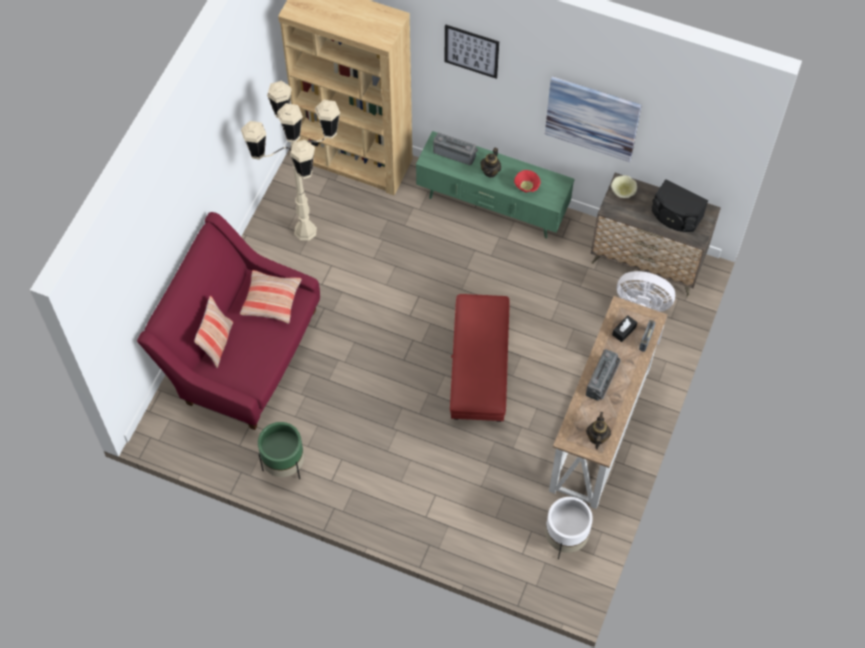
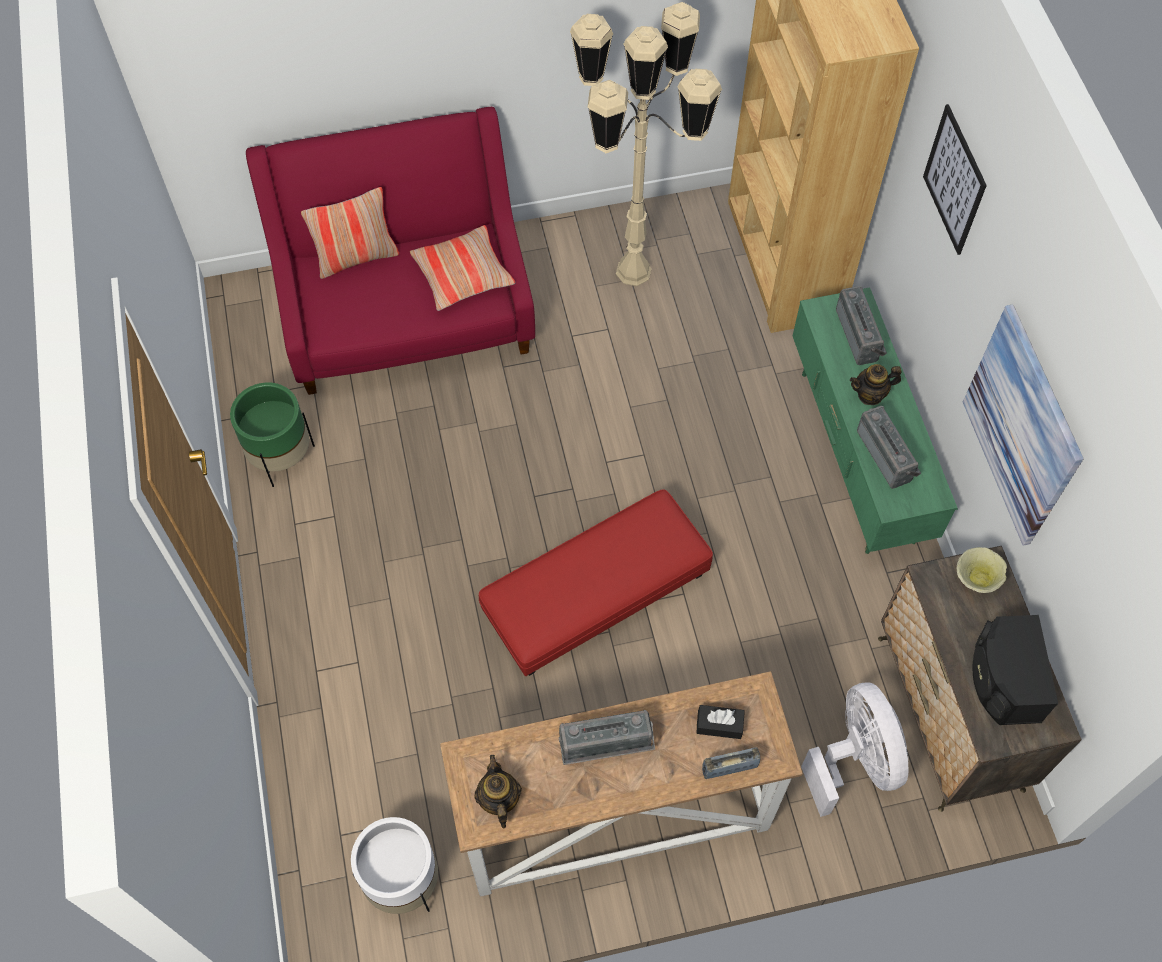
camera: 55 degrees right, 0 degrees up
red bowl [514,170,541,192] -> radio [857,406,921,489]
teapot [586,412,611,450] -> teapot turned 75 degrees counterclockwise [474,755,522,828]

